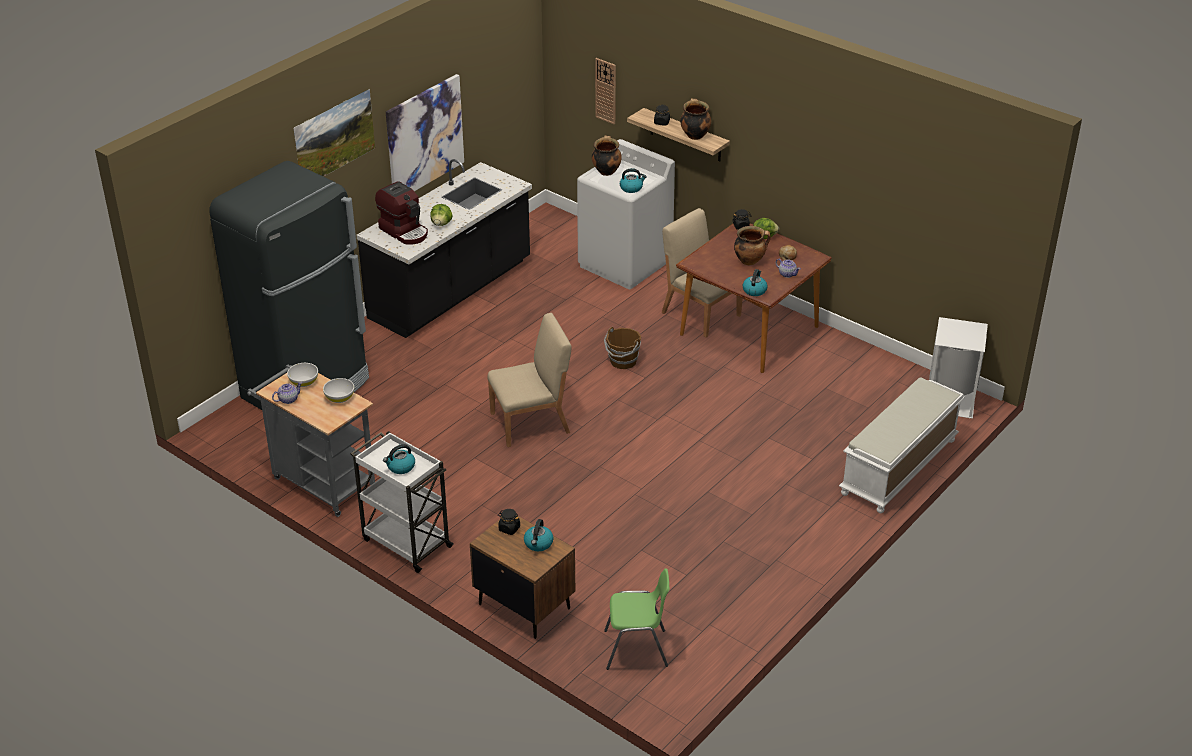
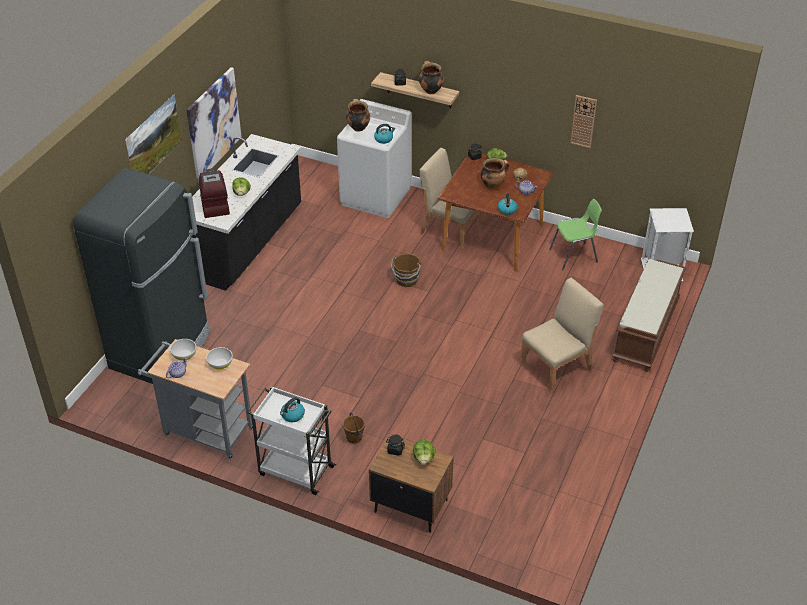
camera: 15 degrees left, 5 degrees up
coffee machine [375,182,428,245] -> coffee machine turned 135 degrees counterclockwise [199,168,230,218]
beige chair [487,313,572,447] -> beige chair moved to [520,278,604,393]
kettle [524,519,553,551] -> lettuce [413,440,436,465]
wall clock [595,58,616,124] -> wall clock moved to [570,95,597,148]
green chair [604,569,669,670] -> green chair moved to [549,199,602,271]
white bench [839,377,965,513] -> brown bench [612,259,686,372]
none -> brown bucket [343,413,365,444]

